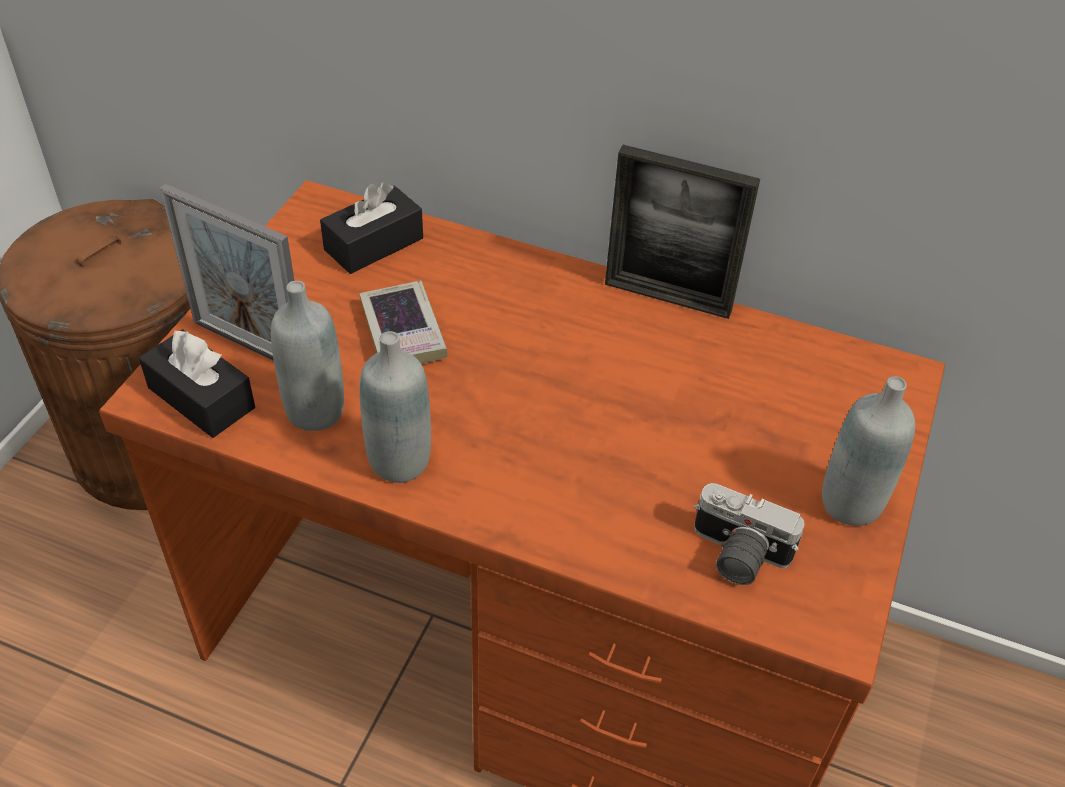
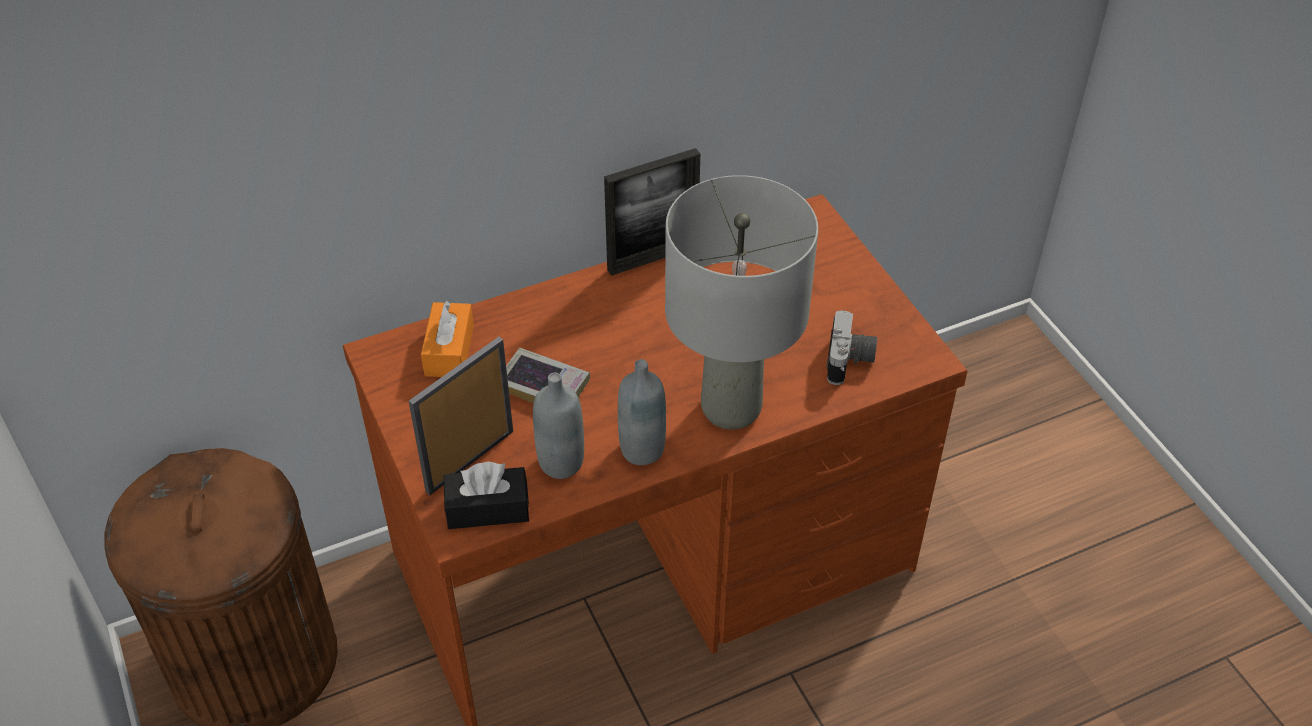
camera: 45 degrees left, 0 degrees up
picture frame [160,184,295,361] -> picture frame turned 150 degrees clockwise [409,337,513,495]
black tissue box [320,182,423,274] -> orange tissue box [421,300,474,377]
camera [694,483,804,585] -> camera turned 60 degrees counterclockwise [827,310,877,385]
grey bottle [822,376,915,526] -> none
none -> grey table lamp [665,175,818,430]

